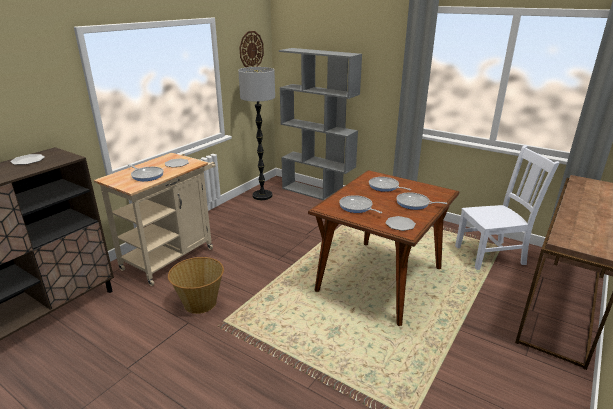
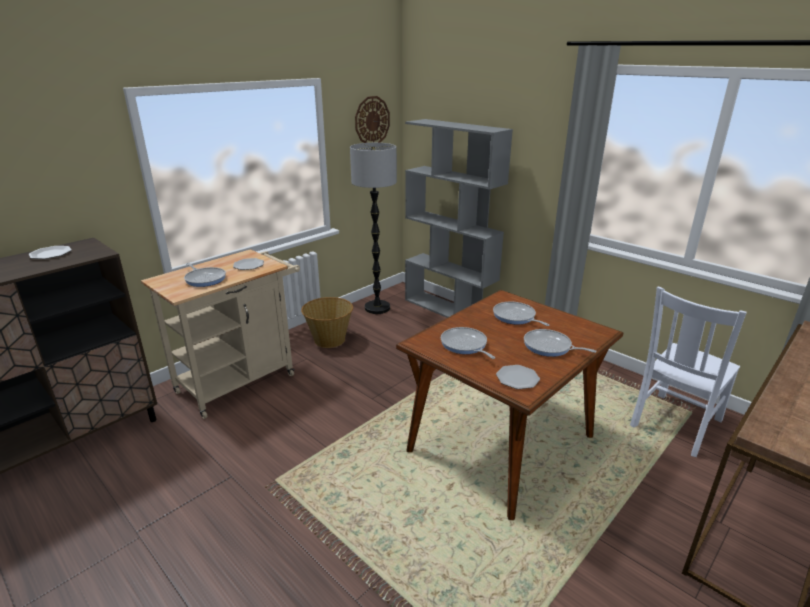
camera: 10 degrees right, 0 degrees up
basket [168,257,224,314] -> basket moved to [301,297,353,348]
white chair [455,145,559,270] -> white chair turned 135 degrees clockwise [630,287,747,457]

